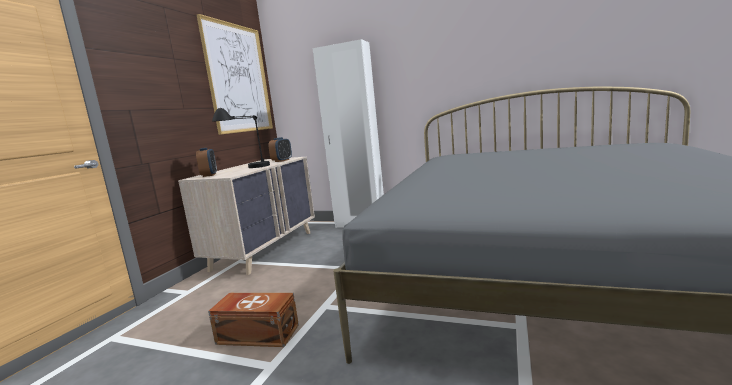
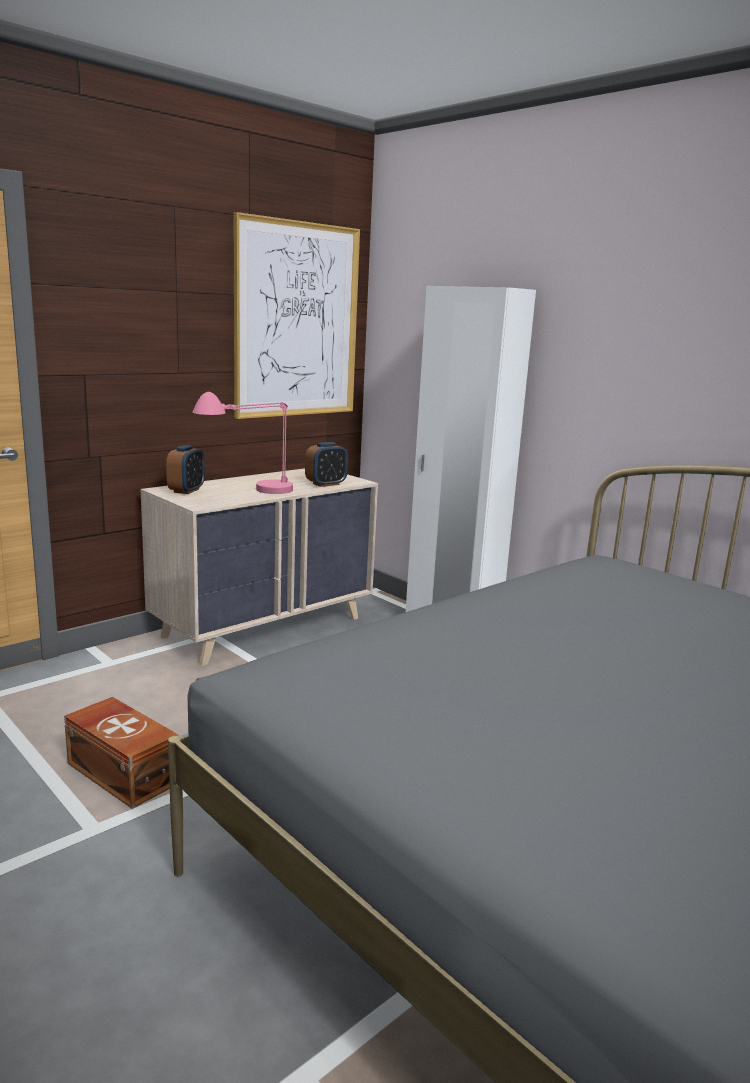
camera: 25 degrees right, 5 degrees up
black table lamp [212,108,270,168] -> pink table lamp [192,392,293,494]

